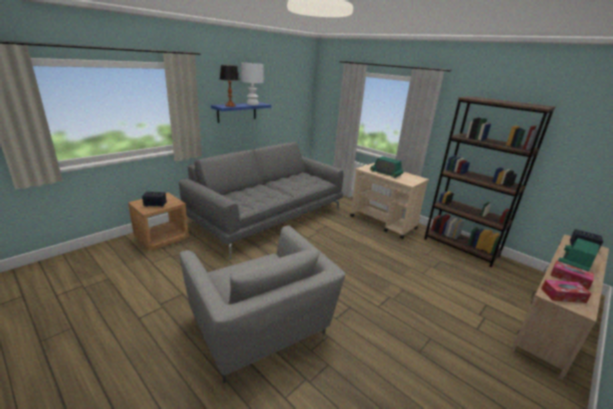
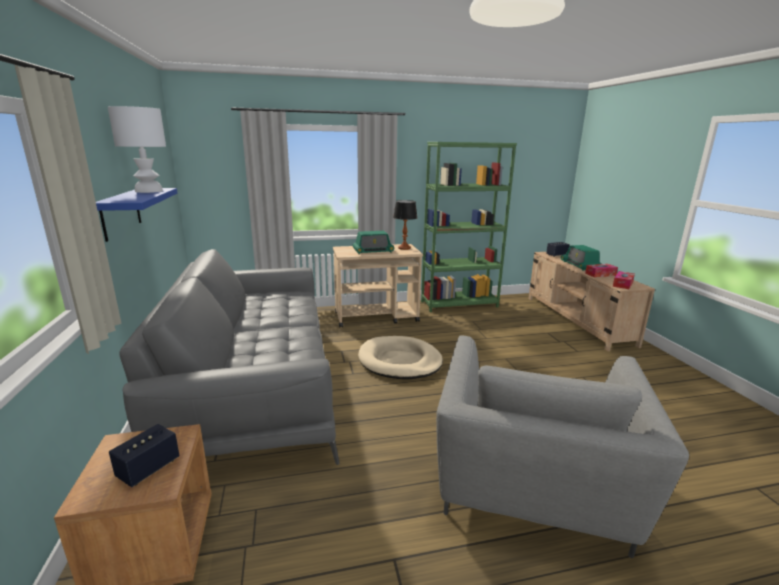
camera: 55 degrees left, 5 degrees down
grey armchair [180,225,345,383] -> grey armchair turned 105 degrees clockwise [436,335,689,558]
table lamp [220,65,240,107] -> table lamp moved to [393,200,417,250]
brown bookcase [424,96,555,267] -> green bookcase [421,142,517,312]
none -> beige dog bed [358,336,443,379]

